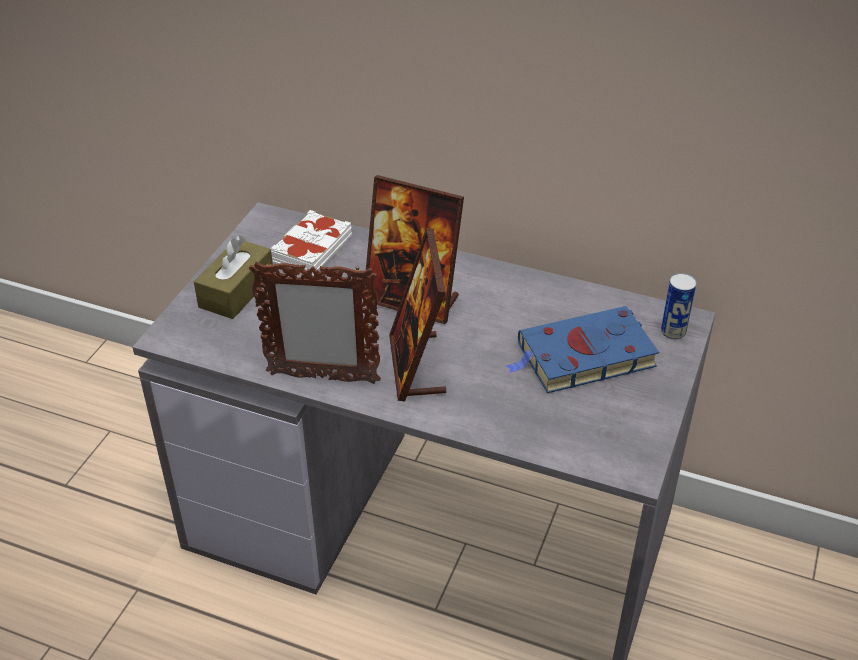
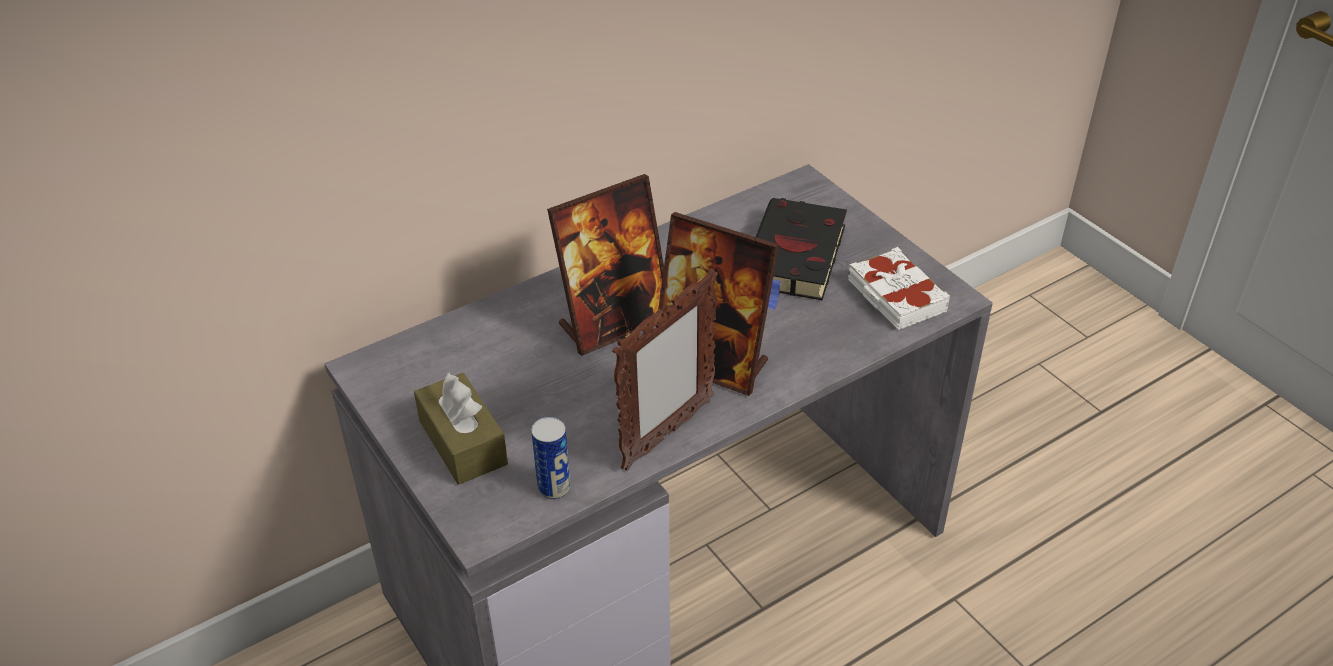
camera: 55 degrees left, 0 degrees up
white book [271,210,352,276] -> white book moved to [848,247,950,330]
blue book [506,306,659,393] -> black book [756,198,847,311]
can [661,273,696,340] -> can moved to [531,417,571,499]

